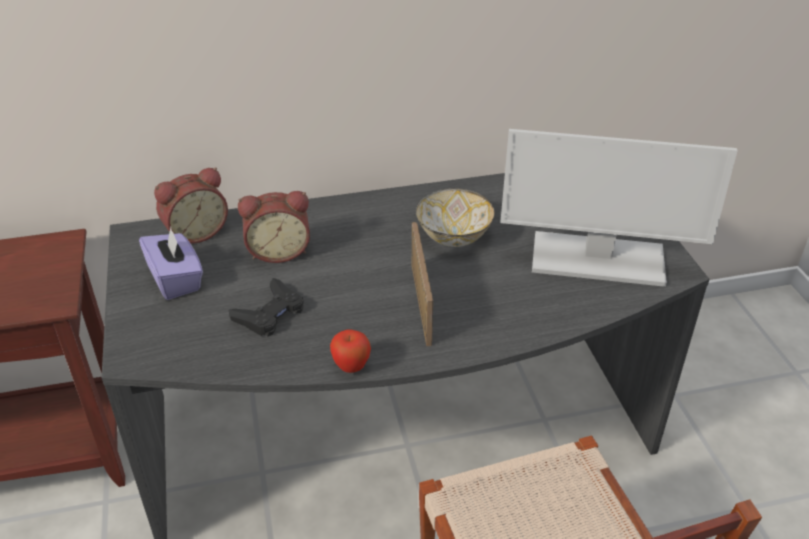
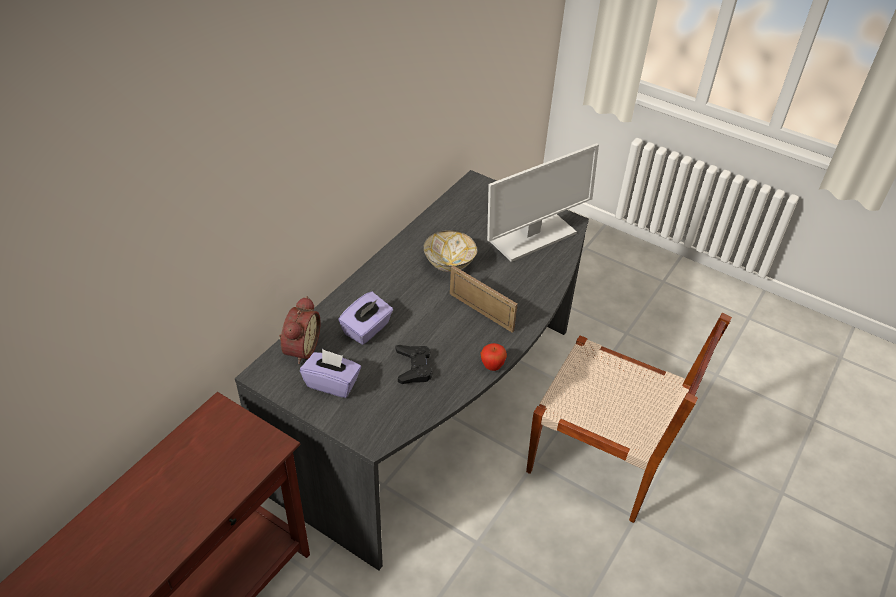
camera: 45 degrees left, 5 degrees up
alarm clock [238,191,310,263] -> purple tissue box [338,292,393,345]

